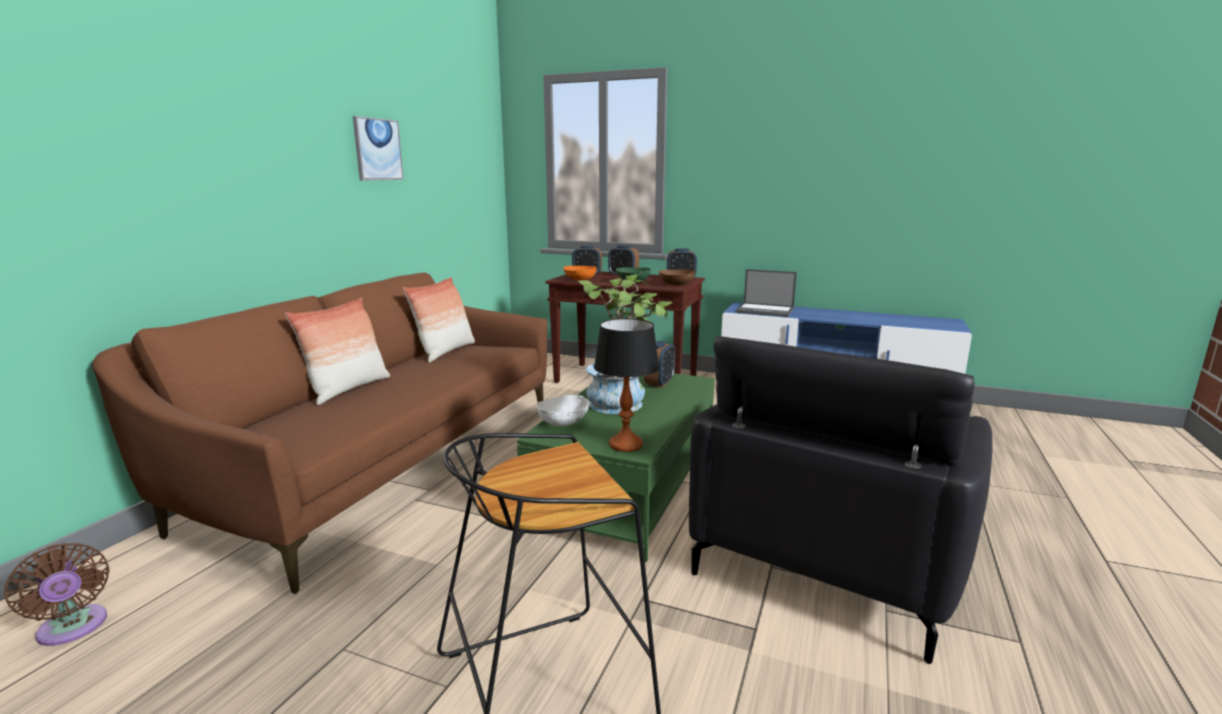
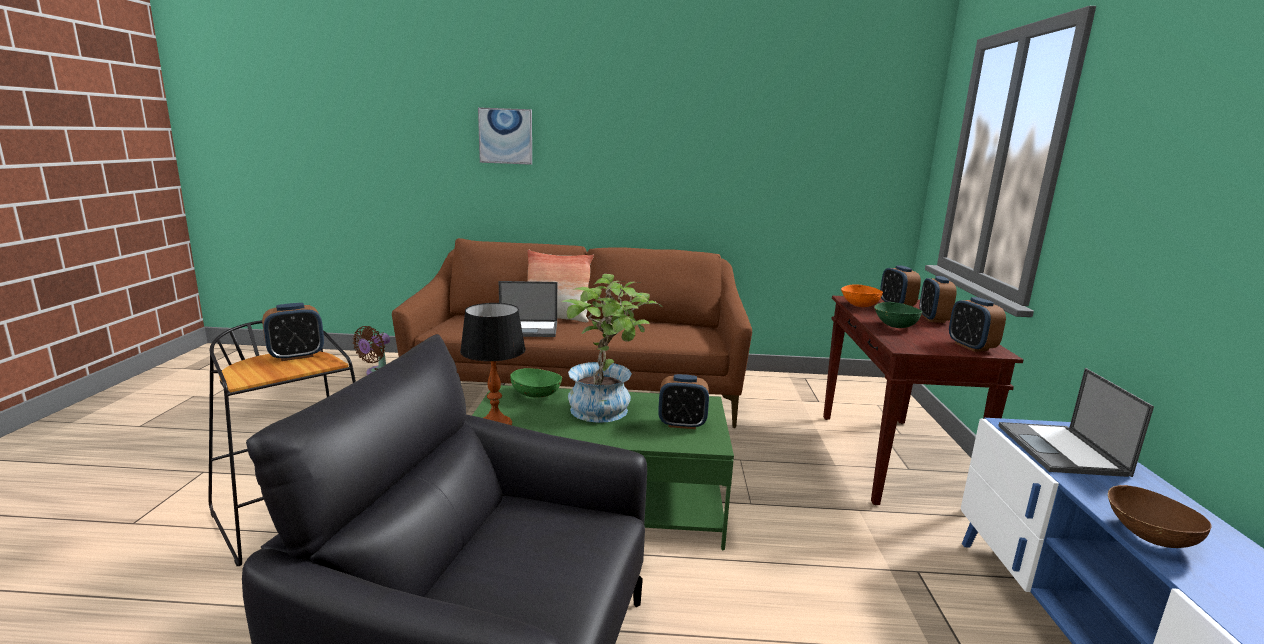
camera: 70 degrees right, 0 degrees up
picture [353,116,404,180] -> picture moved to [478,107,532,165]
pillow [403,277,475,362] -> none
white bowl [536,395,589,426] -> green bowl [510,368,562,397]
brown bowl [659,269,695,286] -> brown bowl moved to [1108,485,1212,548]
none -> alarm clock [262,303,324,361]
none -> laptop [499,281,557,337]

